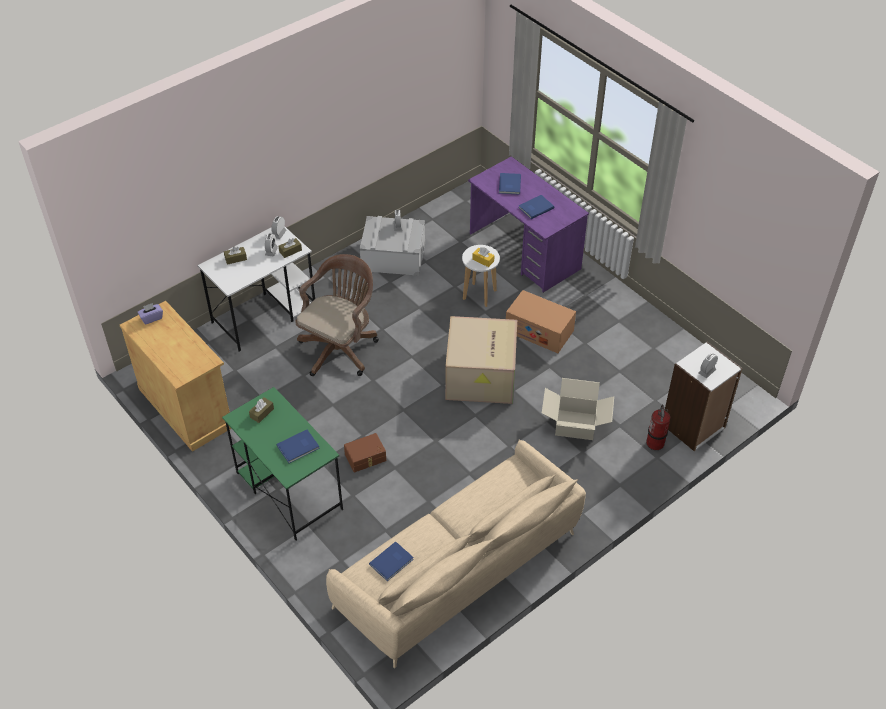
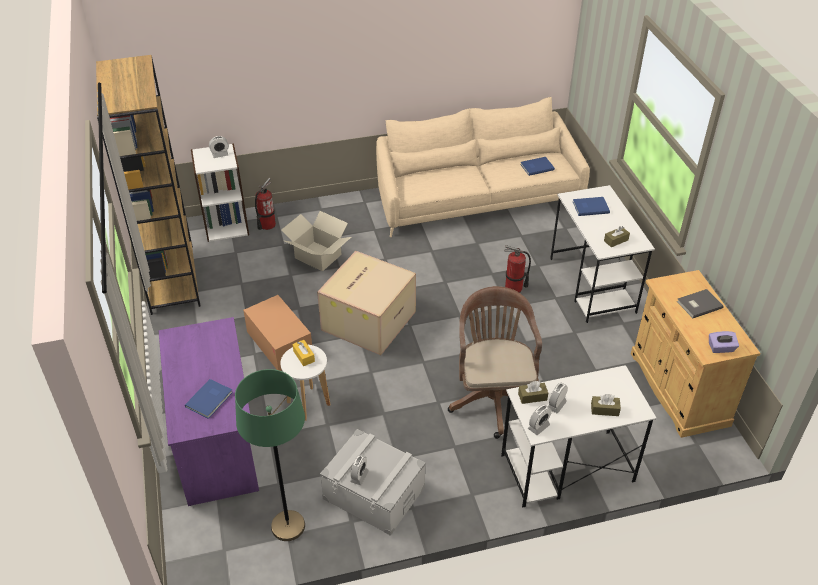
camera: 155 degrees left, 5 degrees down
green desk [222,387,343,540] -> white desk [550,185,655,323]
brown office chair [295,254,379,376] -> brown office chair turned 120 degrees clockwise [448,286,542,439]
brown storage box [344,433,386,473] -> fire extinguisher [504,245,531,293]
blue book [519,195,554,219] -> none
none -> brown bookcase [96,55,201,315]
none -> green floor lamp [235,369,305,541]
none -> grey book [677,289,724,318]

